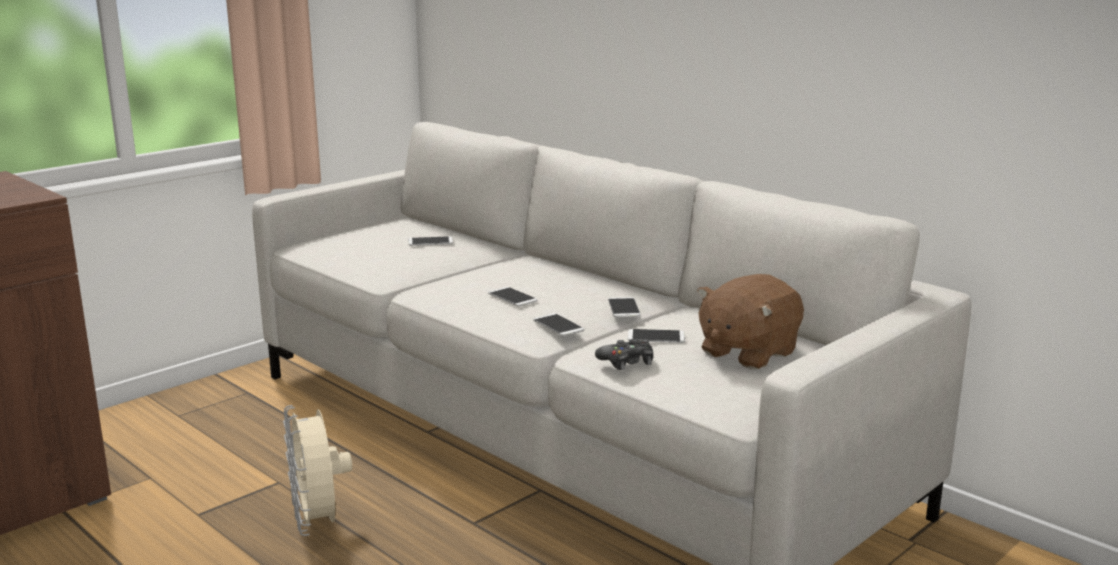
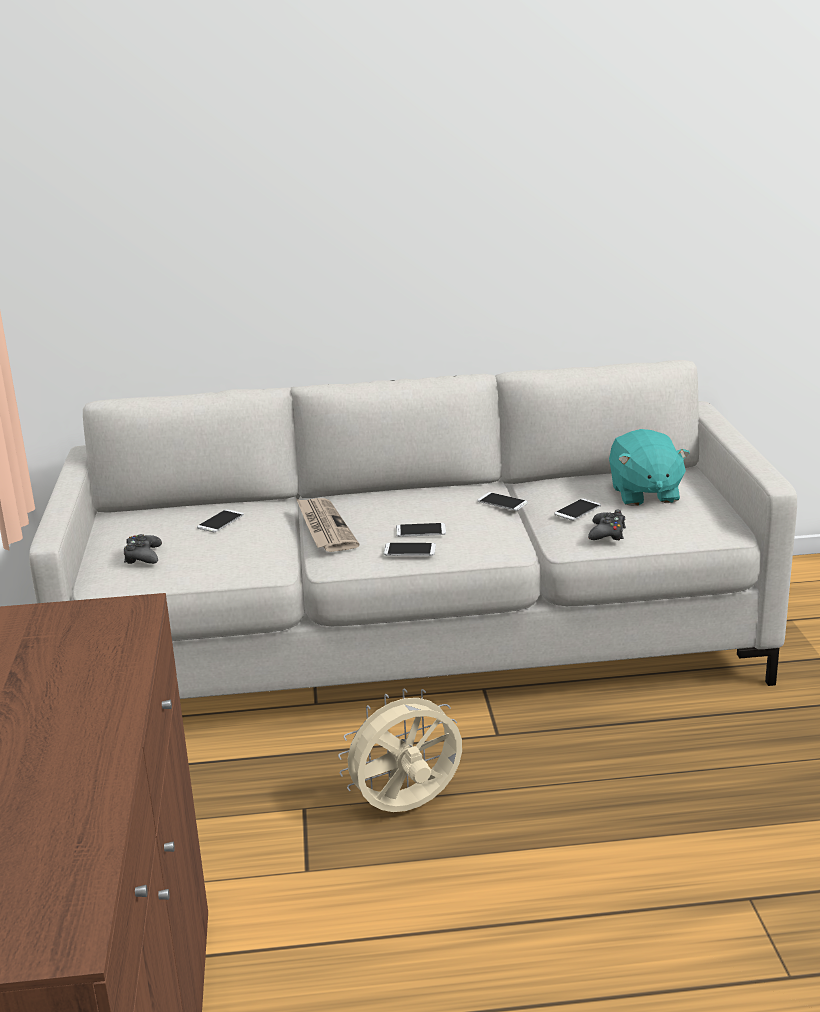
camera: 50 degrees left, 5 degrees up
beige fan [283,405,352,536] -> beige fan turned 135 degrees clockwise [338,688,462,812]
phone [533,313,584,336] -> phone moved to [384,543,436,556]
brown plush toy [697,274,804,369] -> turquoise plush toy [609,429,690,506]
none -> black game controller [124,534,162,564]
none -> newspaper [296,498,359,552]

